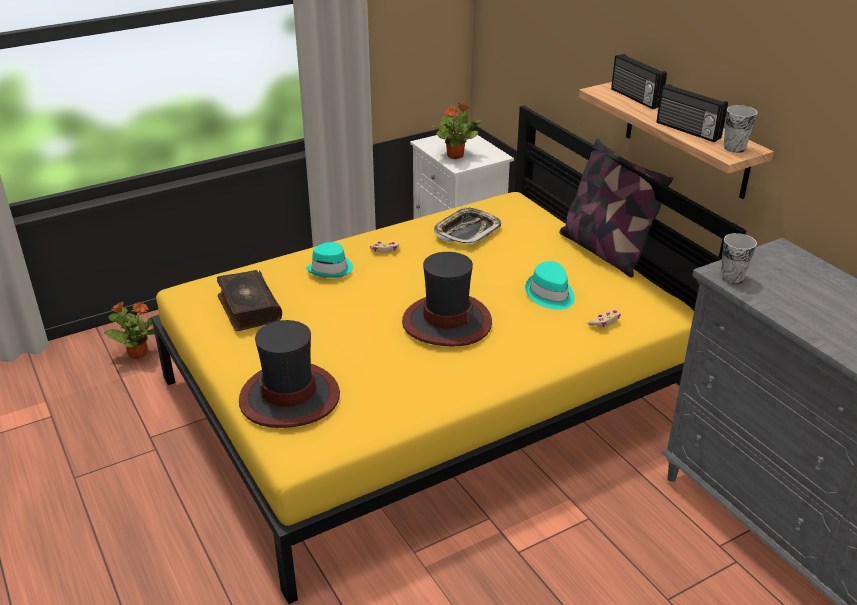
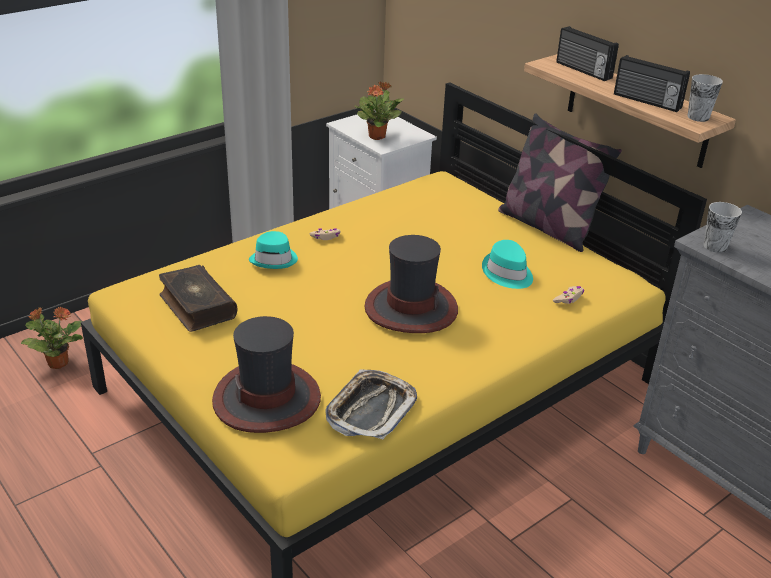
camera: 10 degrees left, 0 degrees up
tray [434,207,501,245] -> tray moved to [325,370,417,440]

